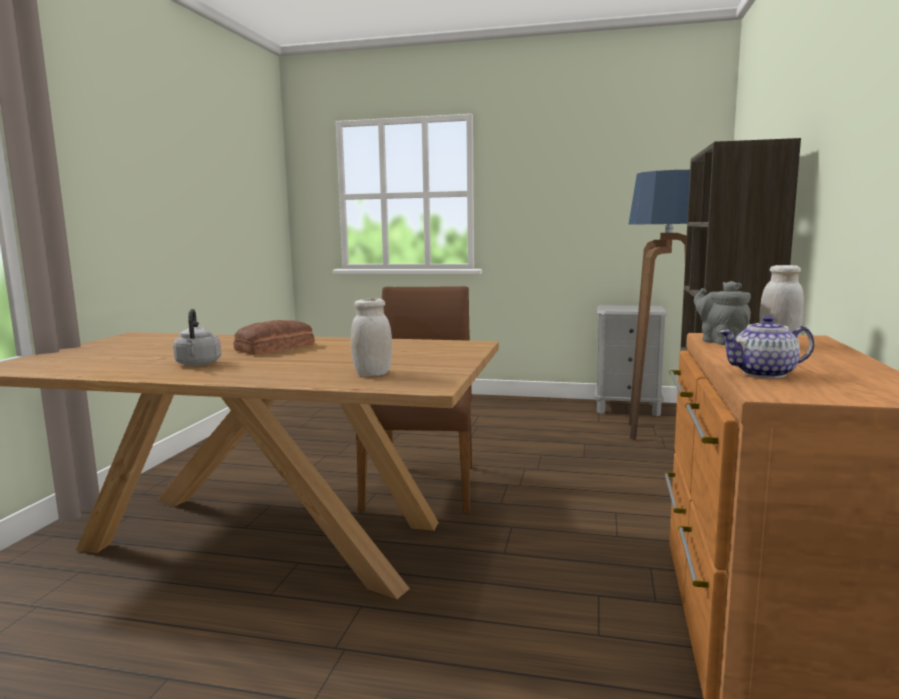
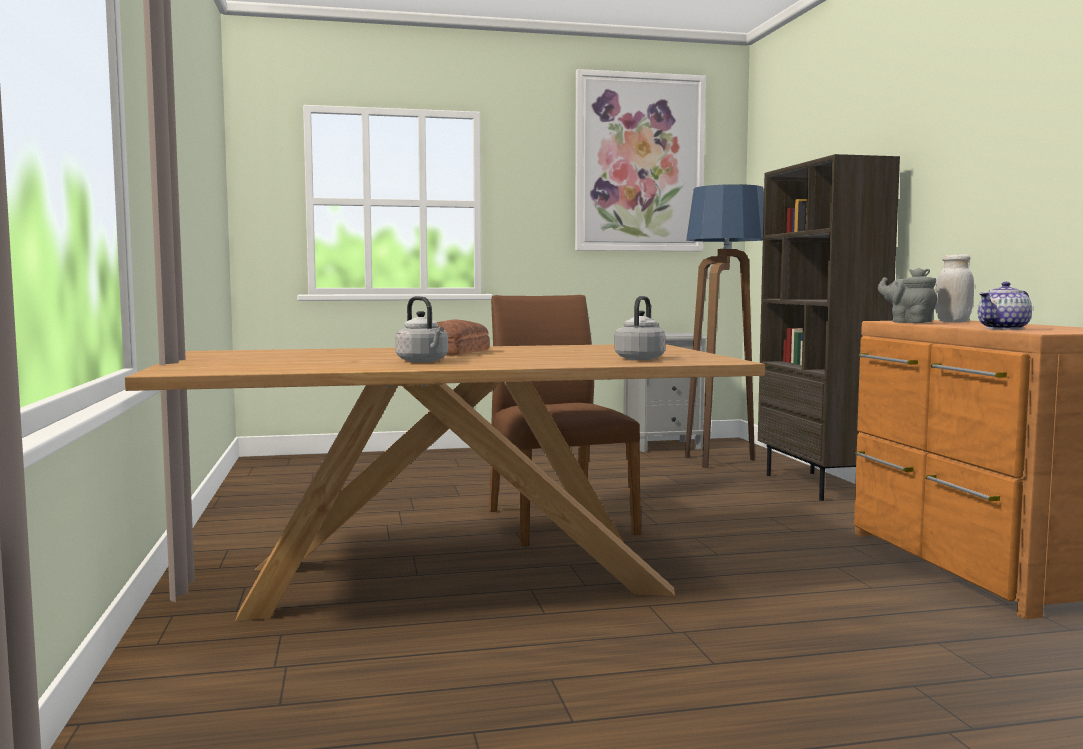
camera: 25 degrees left, 5 degrees down
white jar [351,298,392,376] -> grey kettle [614,296,666,360]
none -> picture [575,69,706,251]

